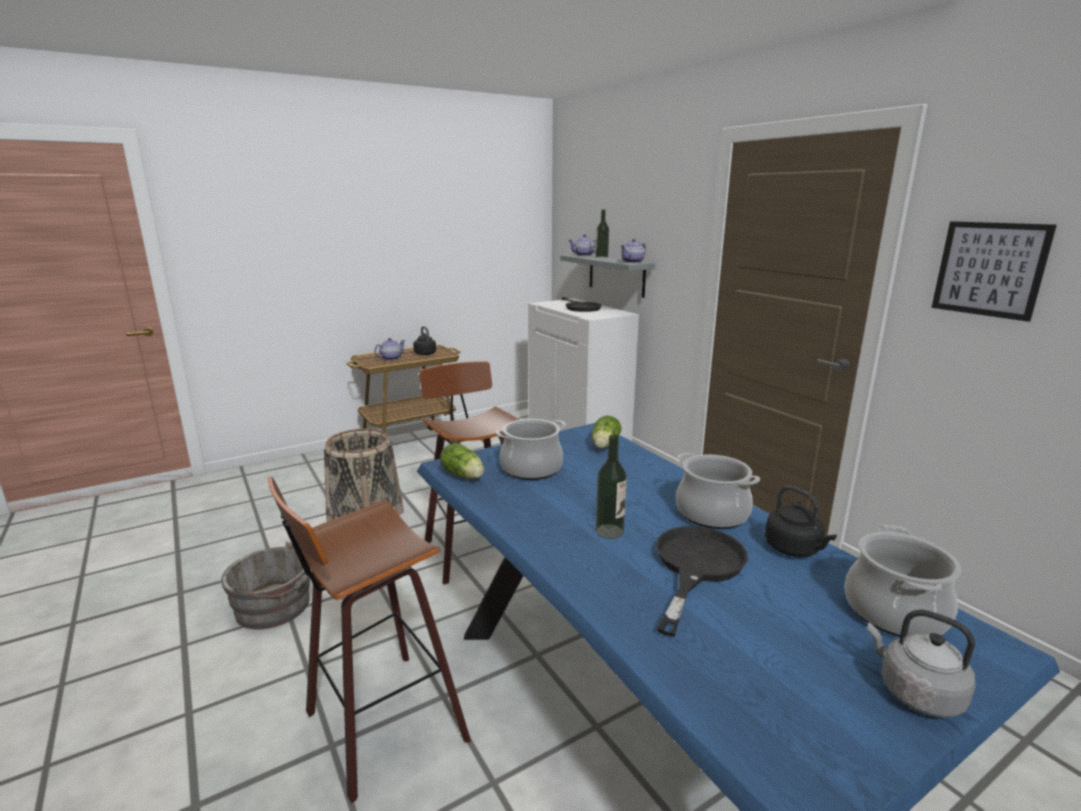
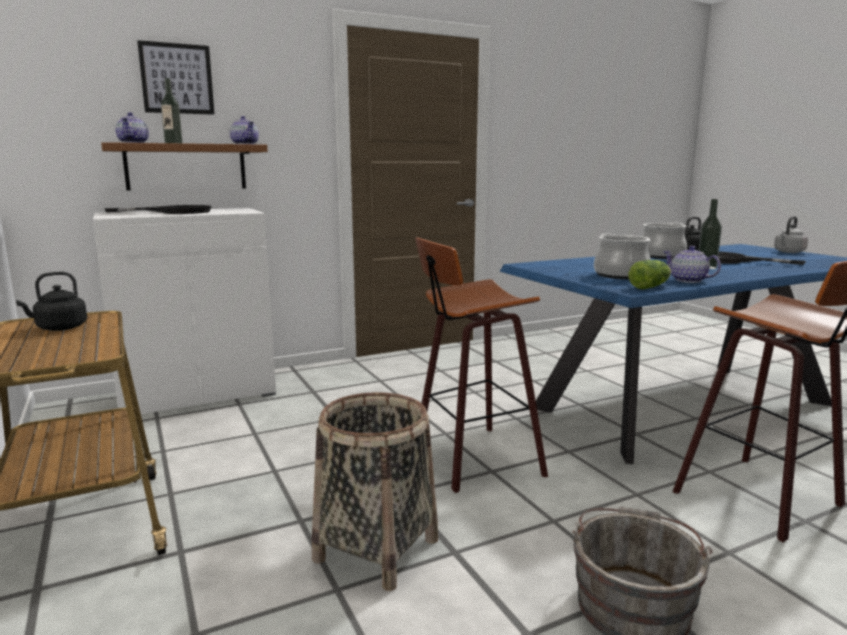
camera: 85 degrees left, 5 degrees down
teapot [374,338,406,361] -> teapot moved to [663,246,721,283]
grey shelf [560,254,655,298] -> brown shelf [101,142,268,191]
lettuce [592,415,621,449] -> none
cooking pot [844,525,961,637] -> none
picture [931,221,1057,322] -> picture moved to [137,40,214,115]

